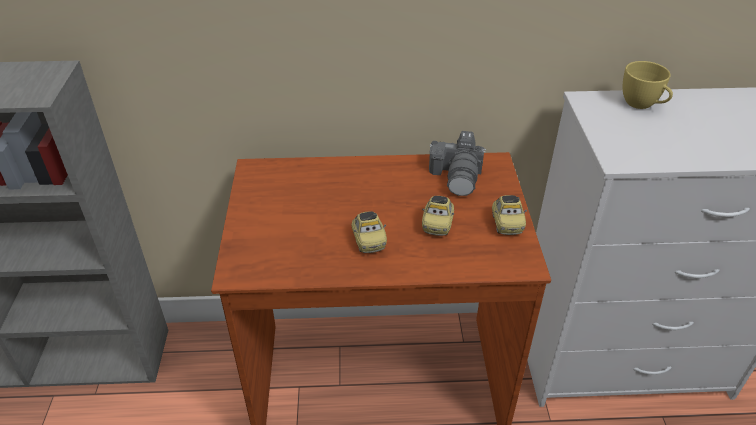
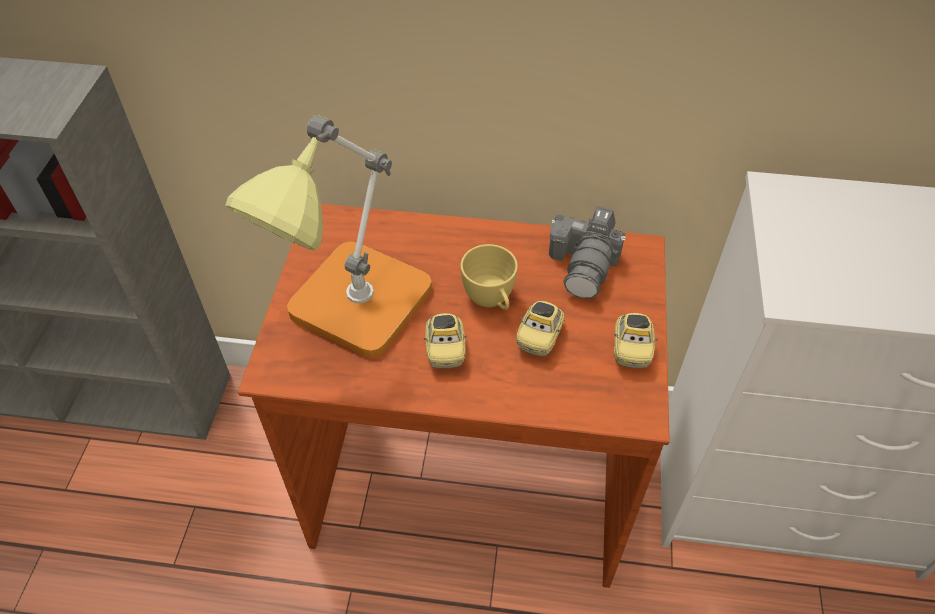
camera: 10 degrees right, 10 degrees up
yellow cup [623,61,673,109] -> yellow cup moved to [461,244,518,310]
none -> table lamp [225,115,432,358]

